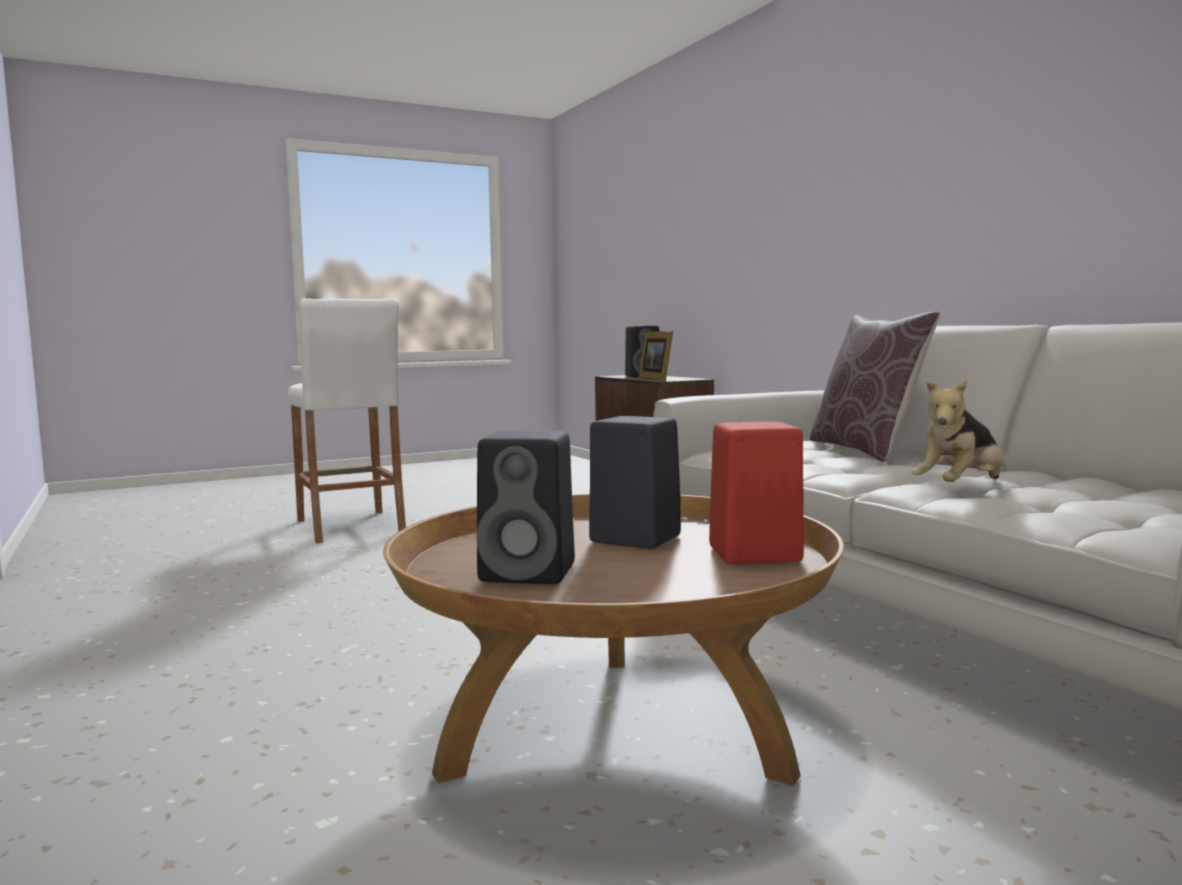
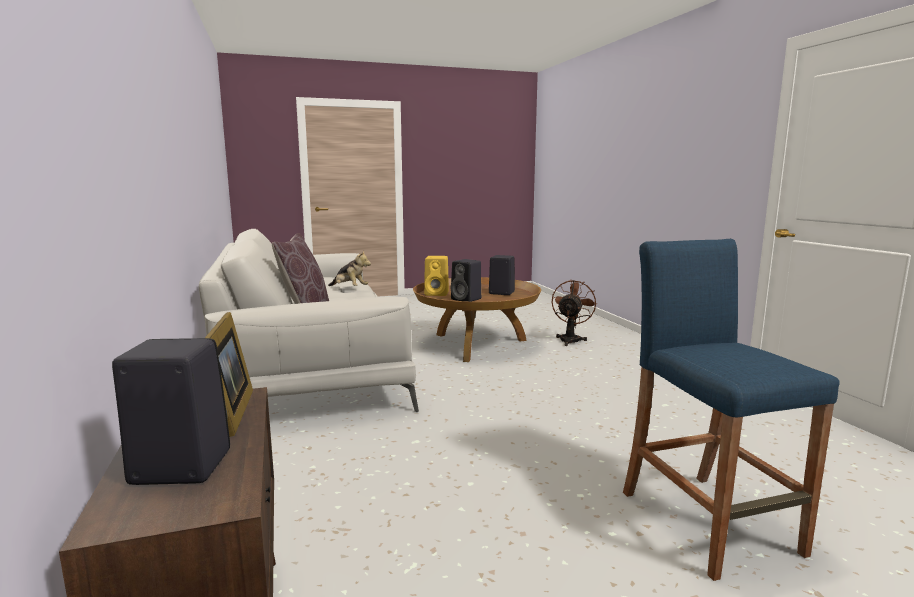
camera: 170 degrees left, 5 degrees up
white stool [287,298,406,543] -> blue stool [623,239,839,581]
red speaker [709,421,804,564] -> yellow speaker [424,256,449,296]
plush toy [911,378,1004,482] -> plush toy turned 60 degrees clockwise [328,251,371,286]
none -> brown fan [552,280,597,346]

